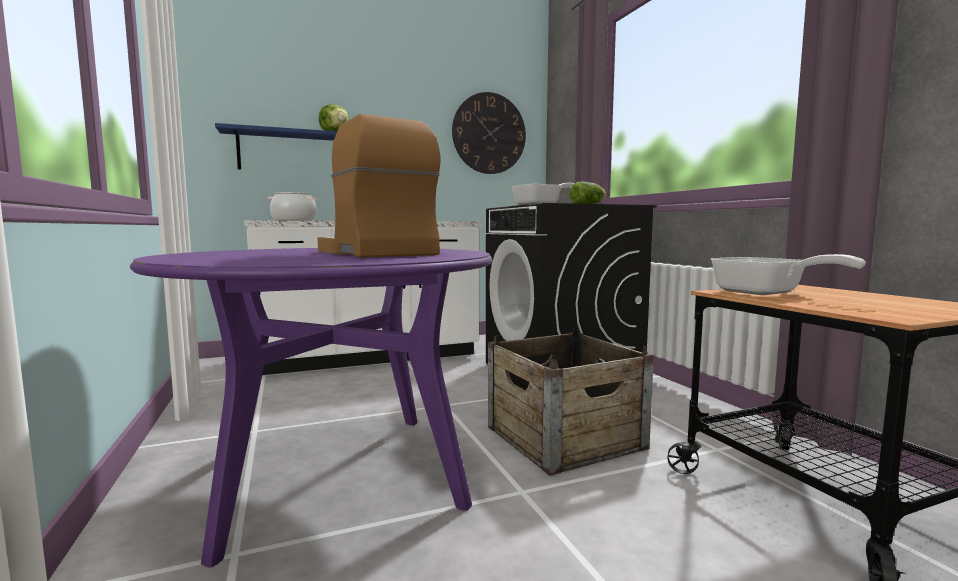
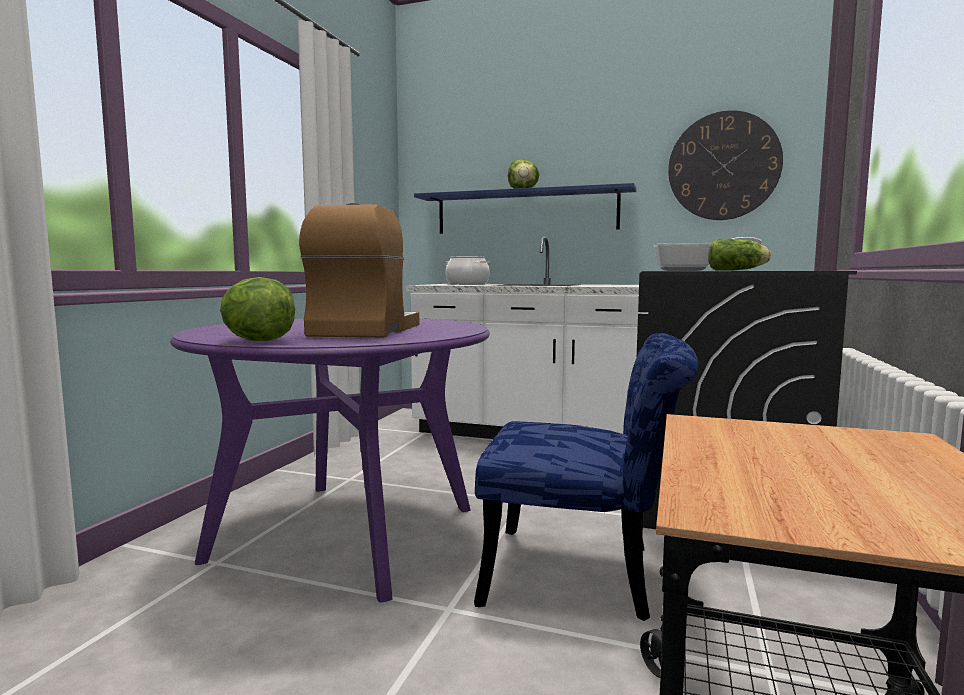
camera: 40 degrees right, 0 degrees up
crate [488,326,654,476] -> blue chair [474,333,698,621]
frying pan [711,254,865,295] -> none
none -> lettuce [220,277,295,341]

